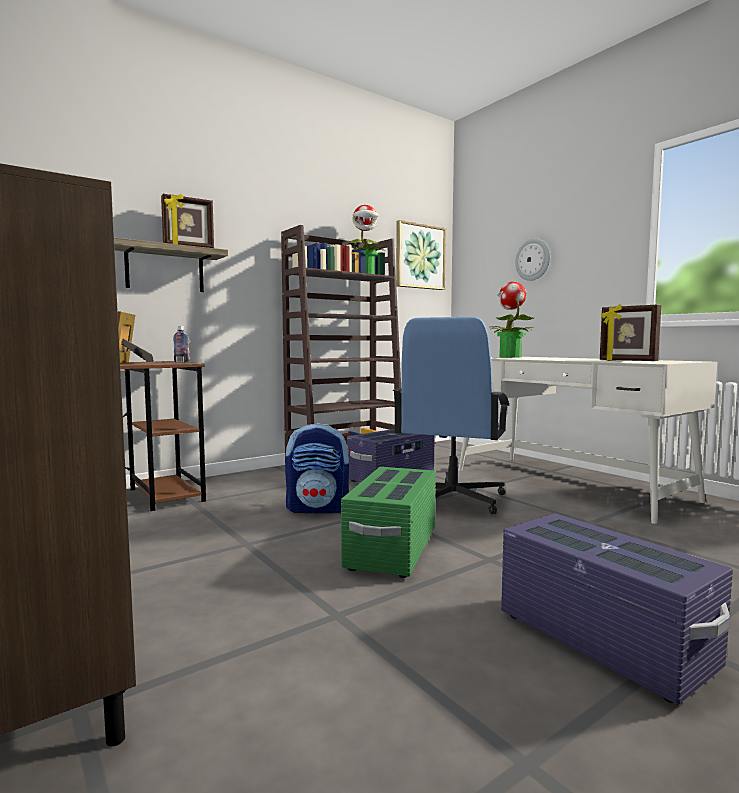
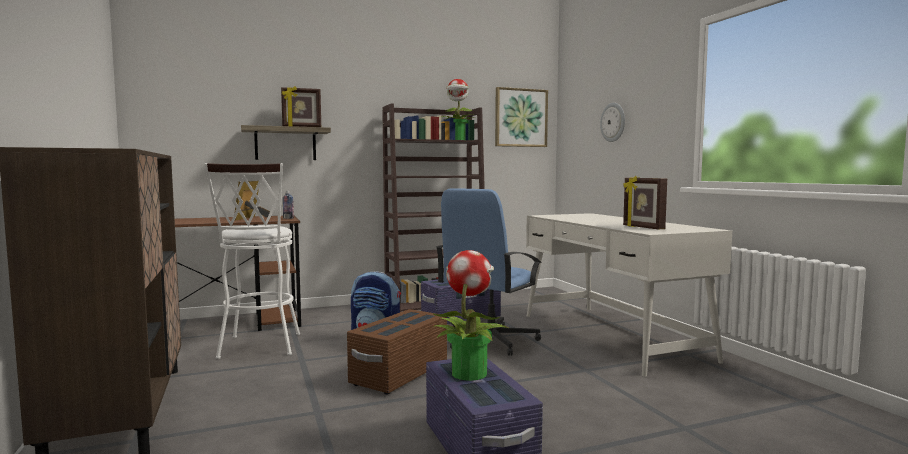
camera: 15 degrees right, 0 degrees up
green storage box [341,467,436,578] -> brown storage box [347,309,447,394]
potted plant [490,281,534,358] -> potted plant moved to [432,250,509,381]
none -> white stool [205,163,300,359]

